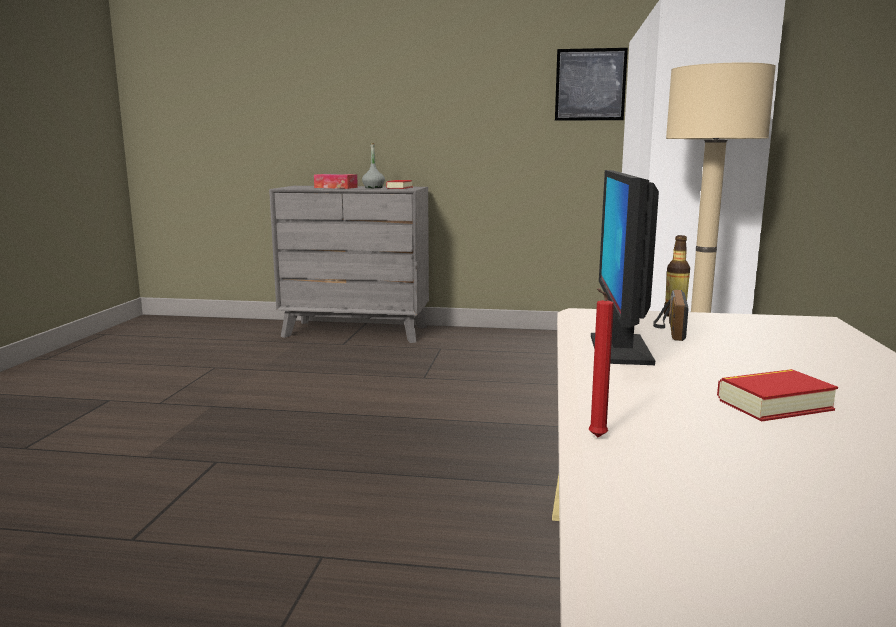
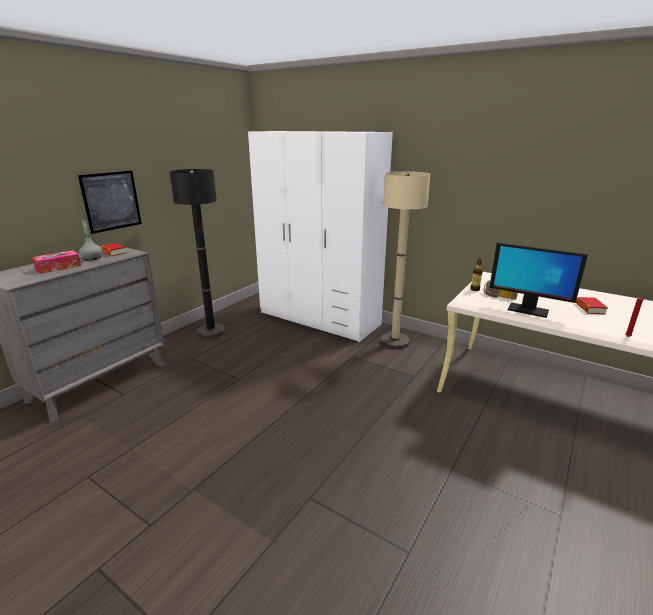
camera: 65 degrees left, 10 degrees up
picture [555,48,628,121] -> picture moved to [78,170,142,234]
none -> black floor lamp [169,169,225,339]

